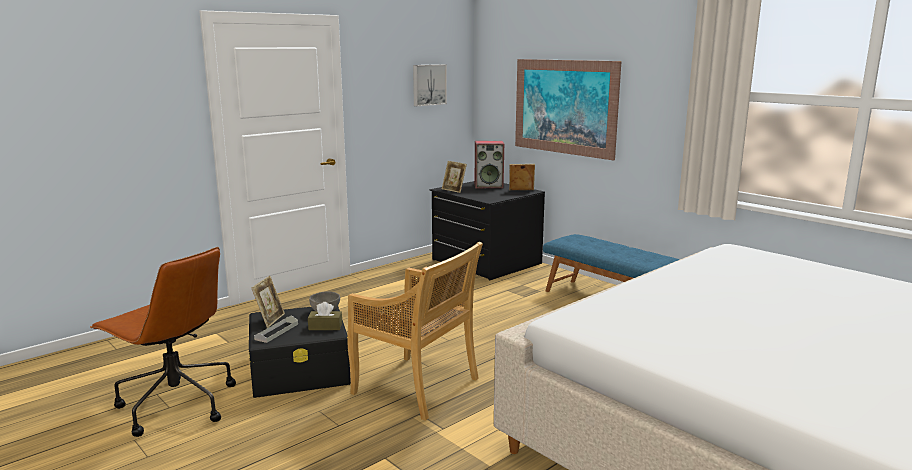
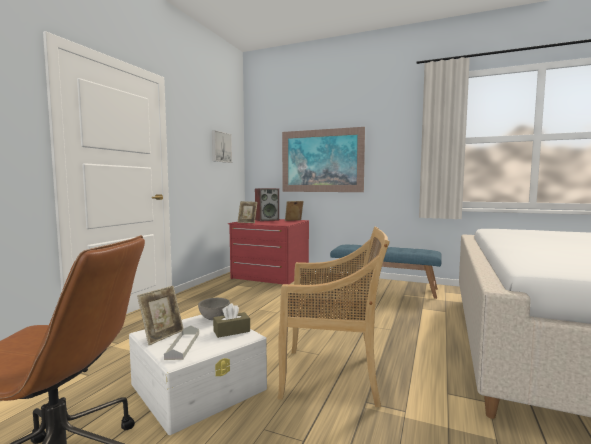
camera: 25 degrees left, 10 degrees down
black storage box [249,307,351,398] -> white storage box [129,315,267,435]
picture frame [252,276,285,328] -> picture frame turned 45 degrees clockwise [137,286,184,345]
black dresser [429,181,545,280] -> red dresser [228,219,309,284]

